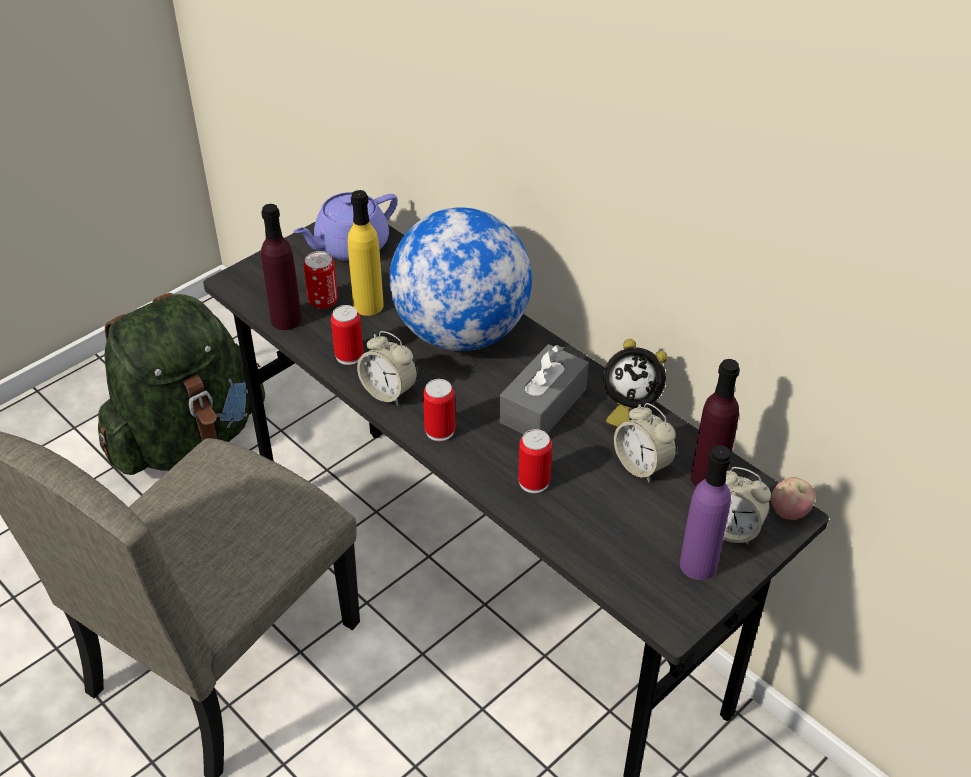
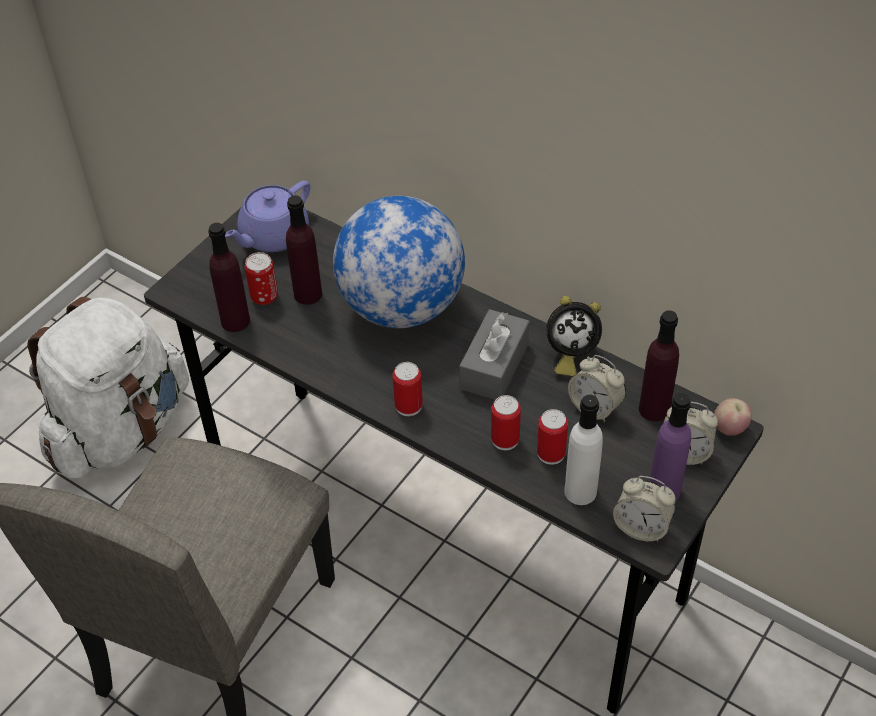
camera: 10 degrees left, 5 degrees up
green backpack [98,293,265,475] -> white backpack [27,297,189,479]
can [331,305,363,365] -> can moved to [537,409,568,465]
yellow bottle [348,190,384,316] -> purple bottle [286,195,322,305]
alarm clock [357,331,417,405] -> alarm clock moved to [613,476,676,542]
none -> white bottle [564,395,603,505]

